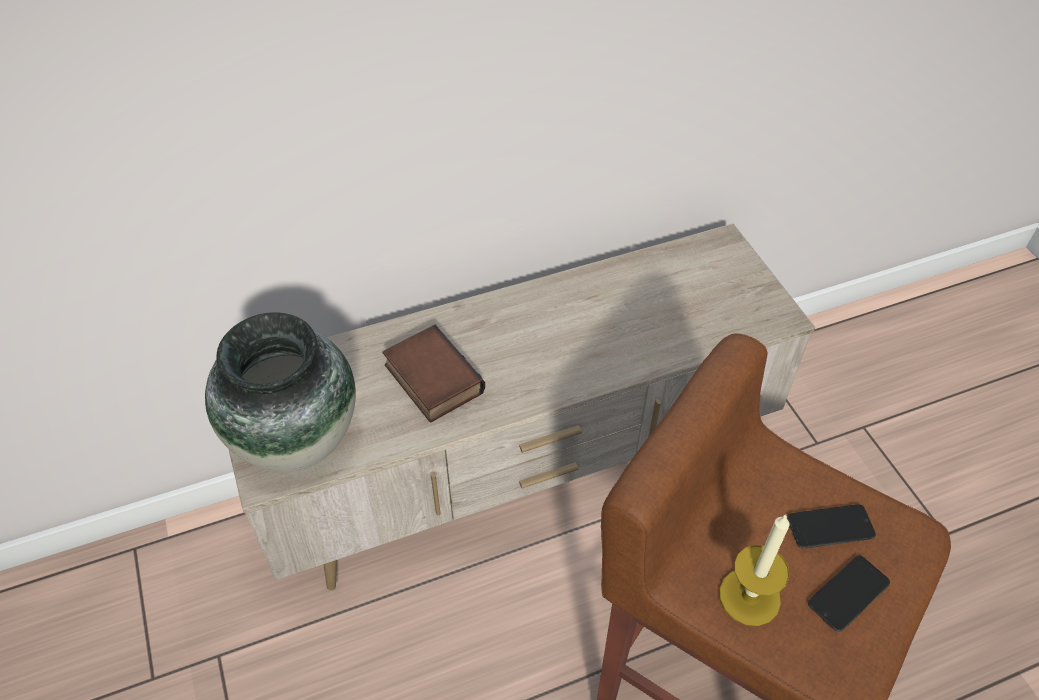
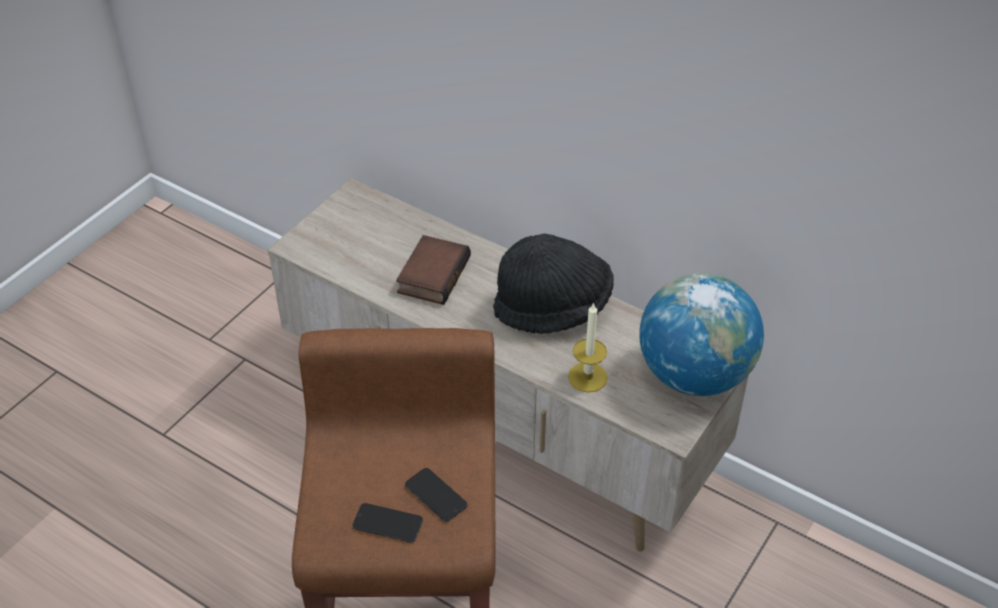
camera: 55 degrees right, 5 degrees down
vase [205,312,356,472] -> none
candle [719,515,790,626] -> candle moved to [568,302,608,392]
none -> black hat [493,234,614,334]
none -> globe [639,273,764,396]

